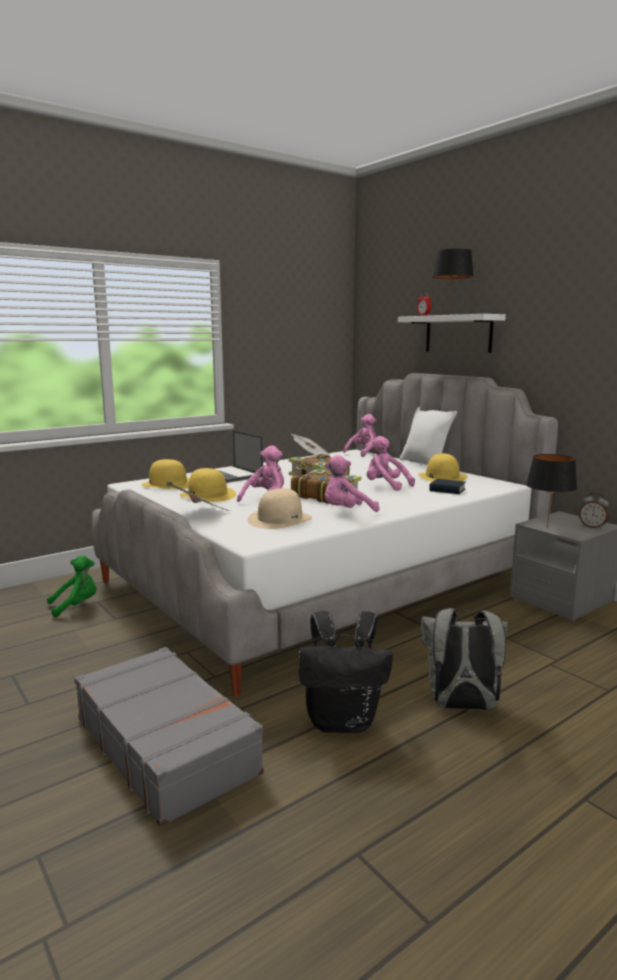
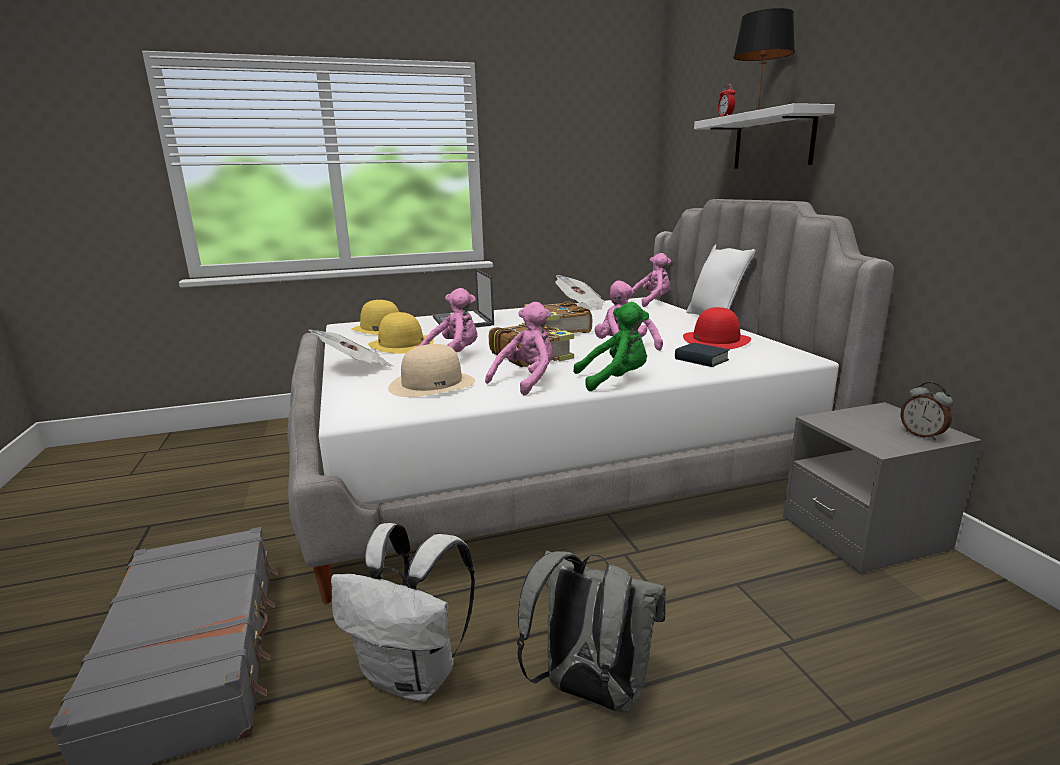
camera: 20 degrees right, 5 degrees up
green plush toy [47,555,97,617] -> green plush toy moved to [573,302,649,391]
black backpack [299,611,393,733] -> white backpack [331,523,475,701]
pink plush toy [325,455,379,512] -> pink plush toy turned 135 degrees clockwise [485,302,553,395]
yellow hat [418,453,467,482] -> red hat [683,307,751,349]
black table lamp [526,454,577,528] -> none

